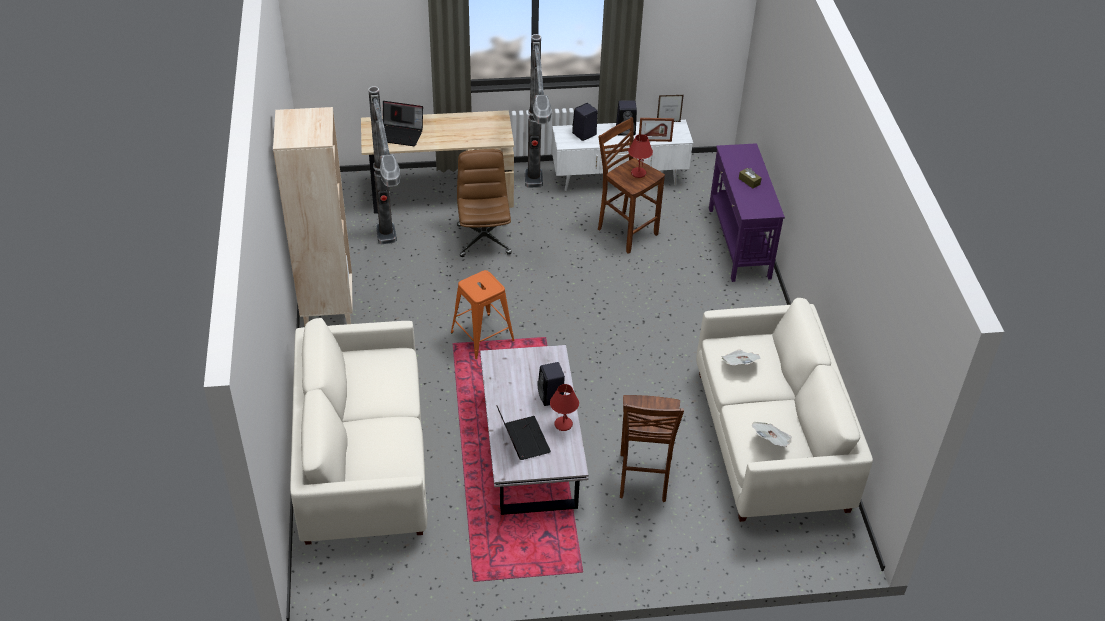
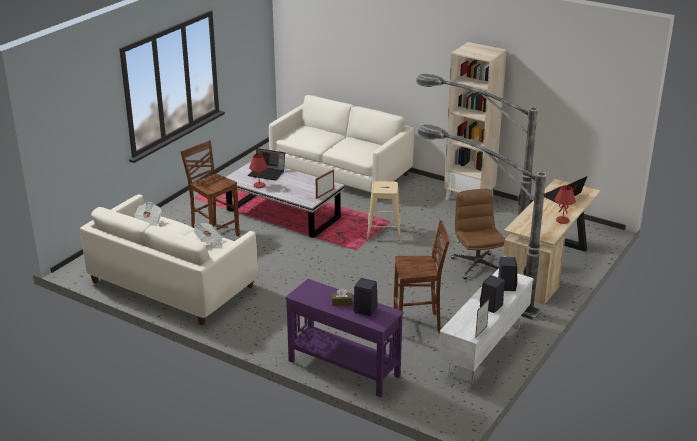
camera: 130 degrees right, 15 degrees down
orange stool [451,270,514,359] -> beige stool [367,181,401,241]
brown office chair [457,149,512,257] -> brown office chair turned 135 degrees counterclockwise [451,189,505,279]
black speaker [538,362,565,406] -> black speaker moved to [354,278,378,316]
red table lamp [628,134,653,178] -> red table lamp moved to [554,185,576,224]
picture frame [639,118,674,142] -> picture frame moved to [316,169,334,199]

